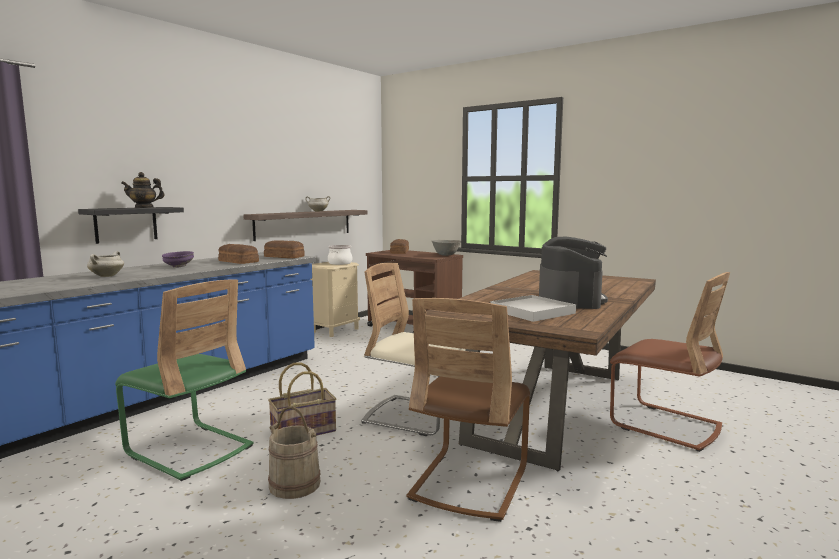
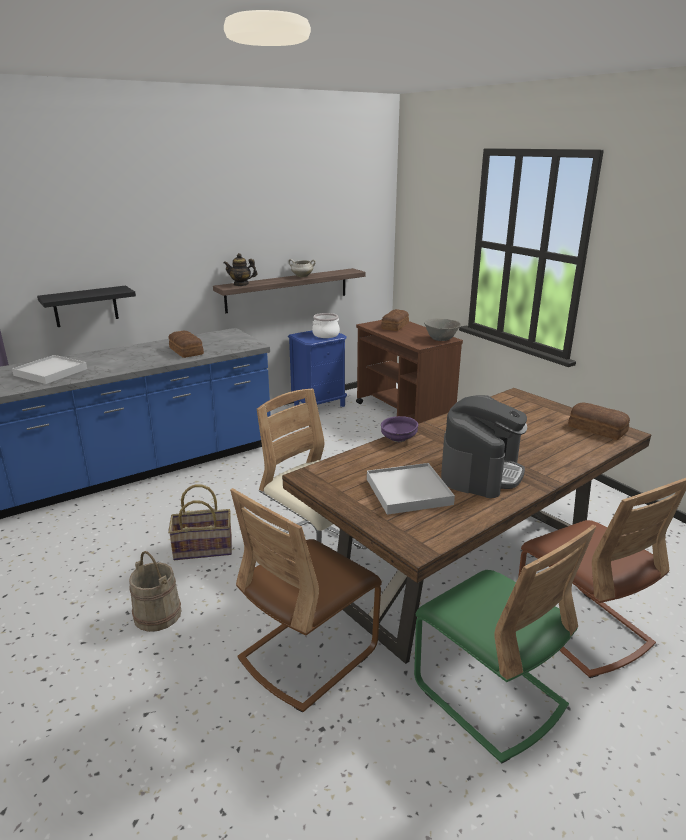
camera: 20 degrees right, 15 degrees up
white cooking pot [87,251,124,277] -> white tray [12,355,87,384]
green chair [115,280,254,481] -> green chair moved to [414,525,596,763]
teapot [121,172,164,208] -> teapot moved to [224,253,257,286]
purple bowl [162,251,194,268] -> purple bowl moved to [381,416,418,442]
bread [264,240,305,258] -> bread moved to [568,402,630,440]
beige nightstand [311,262,360,337] -> blue nightstand [288,331,347,407]

